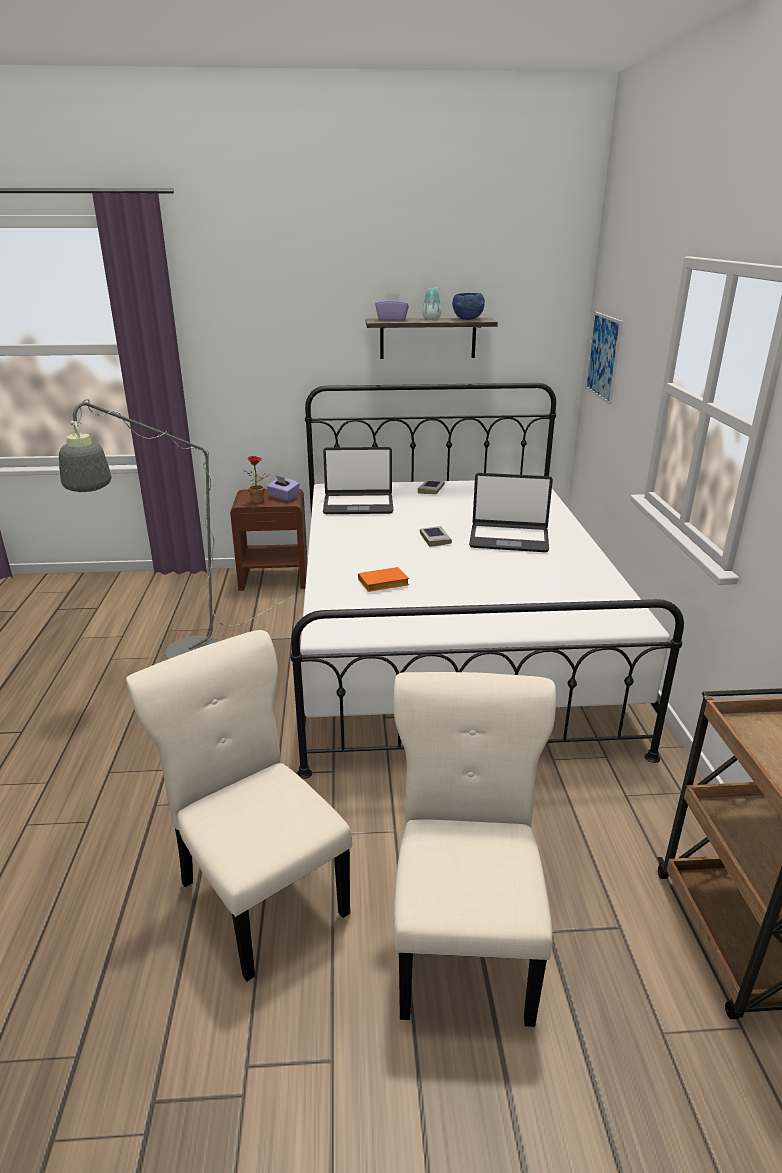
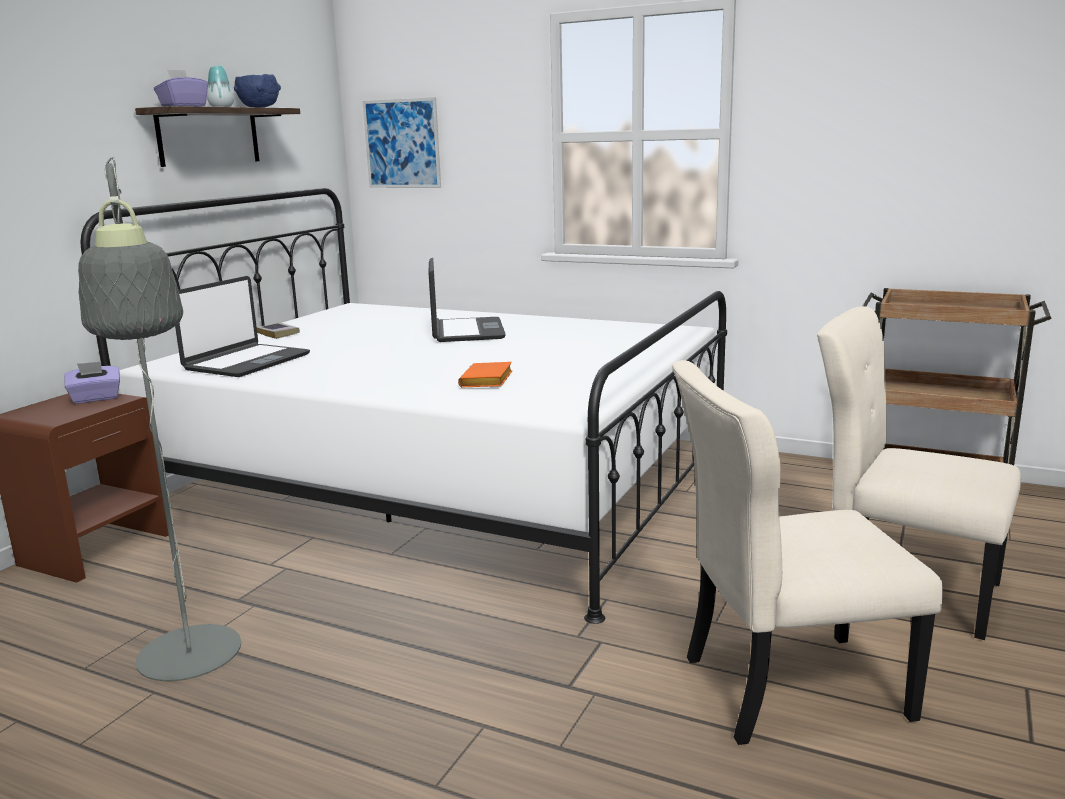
camera: 60 degrees left, 10 degrees down
potted plant [245,456,269,504] -> none
book [420,526,452,547] -> none
laptop [469,473,553,552] -> laptop turned 45 degrees counterclockwise [429,258,506,342]

